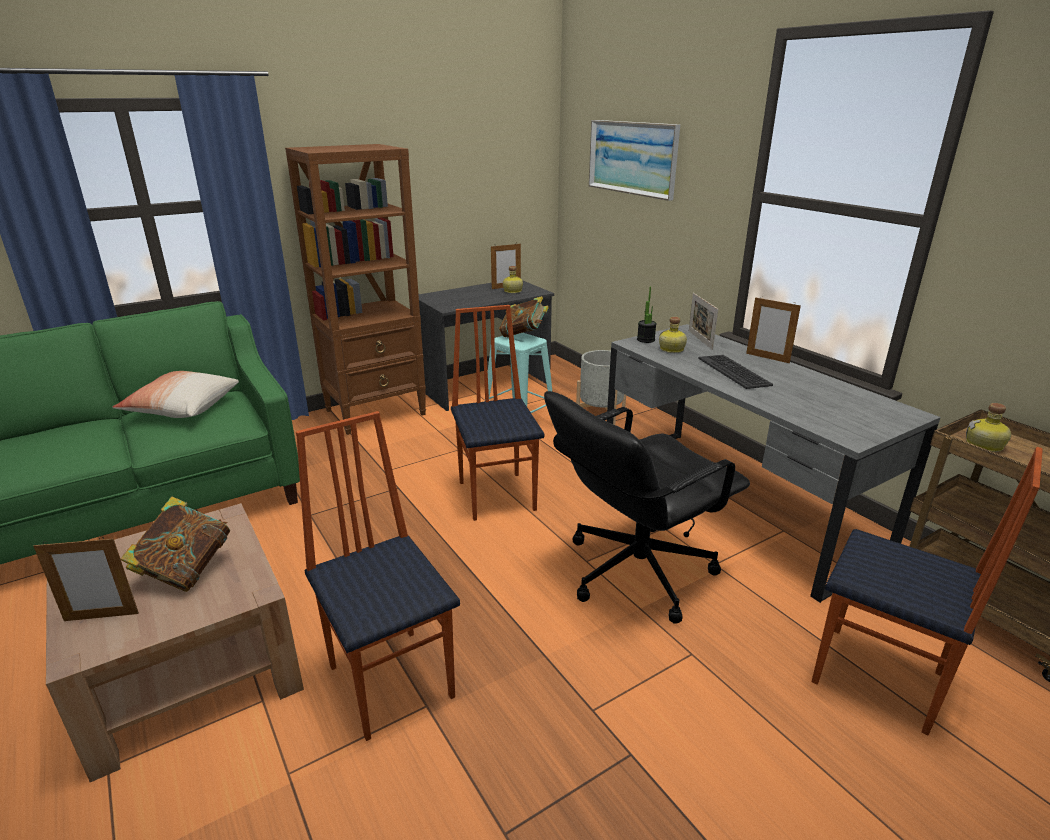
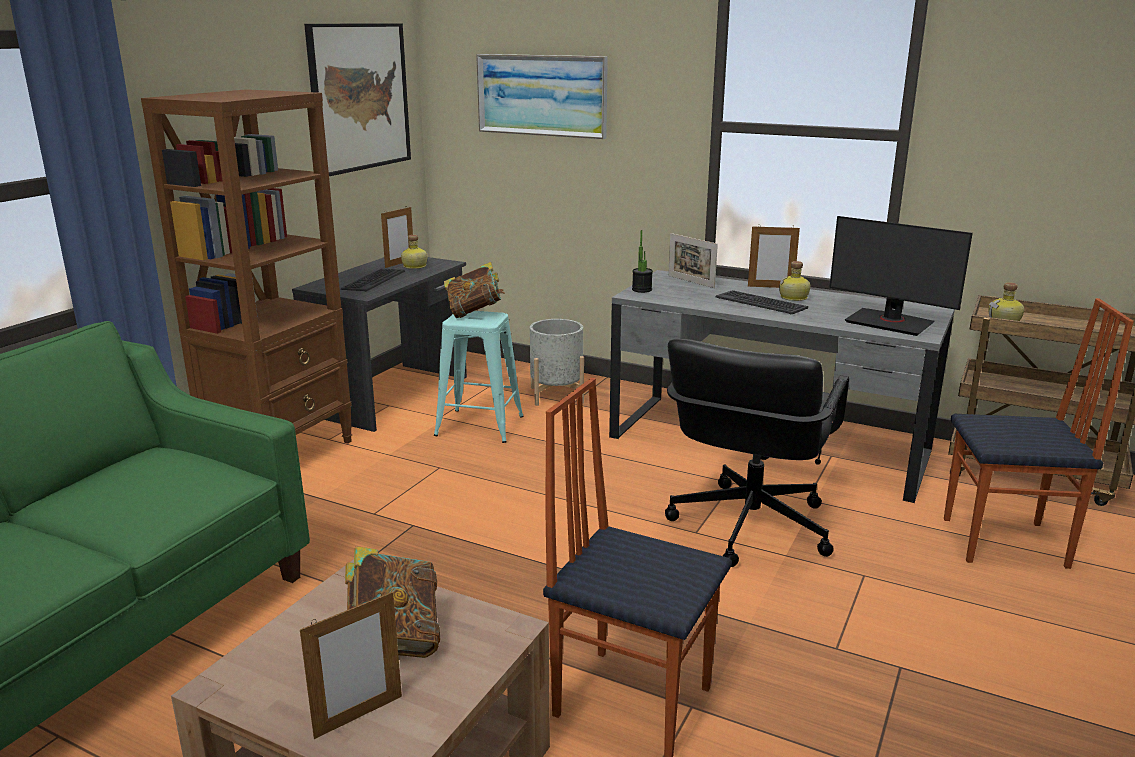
camera: 30 degrees left, 5 degrees down
pillow [113,371,239,418] -> none
chair [451,305,544,521] -> none
bottle [659,317,687,353] -> bottle moved to [779,261,811,301]
none -> picture [304,23,411,176]
none -> keyboard [341,269,405,291]
none -> monitor [829,216,973,336]

